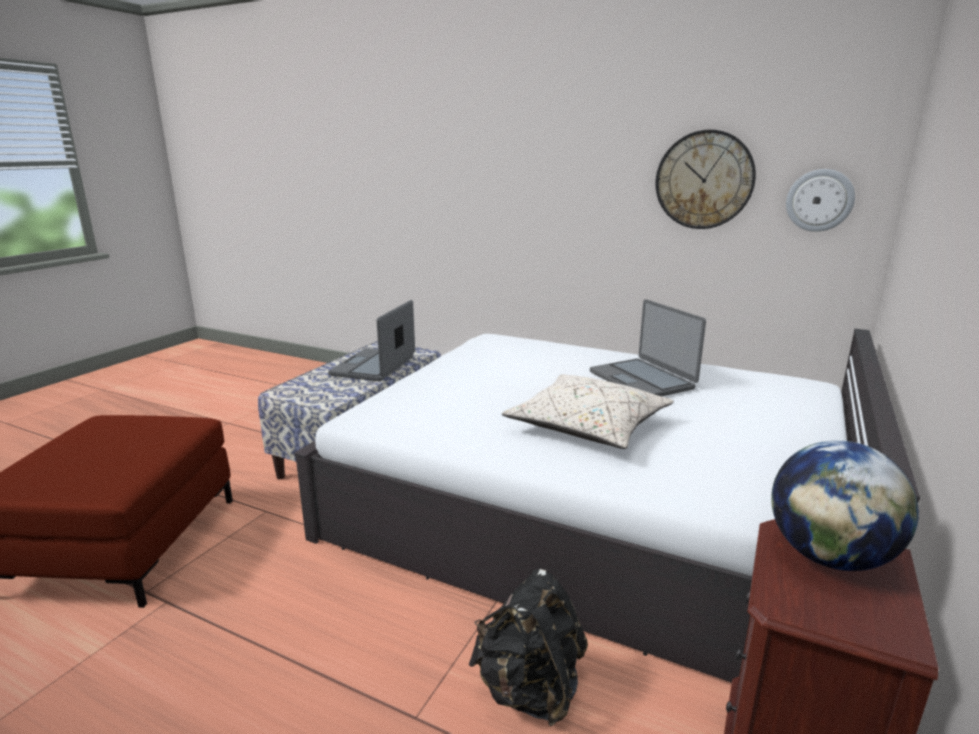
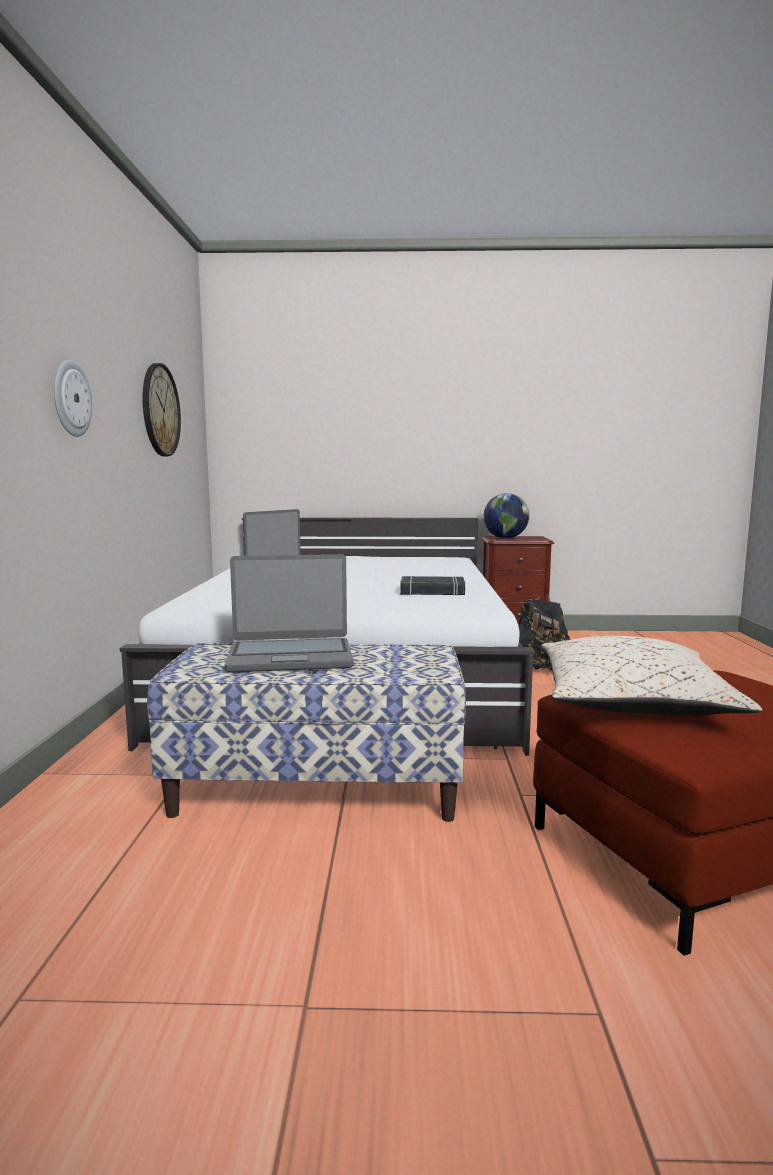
camera: 115 degrees left, 10 degrees down
beige pillow [502,374,674,449] -> beige pillow moved to [542,636,762,716]
wall clock [786,169,855,232] -> wall clock moved to [54,360,92,437]
none -> black book [400,576,465,596]

